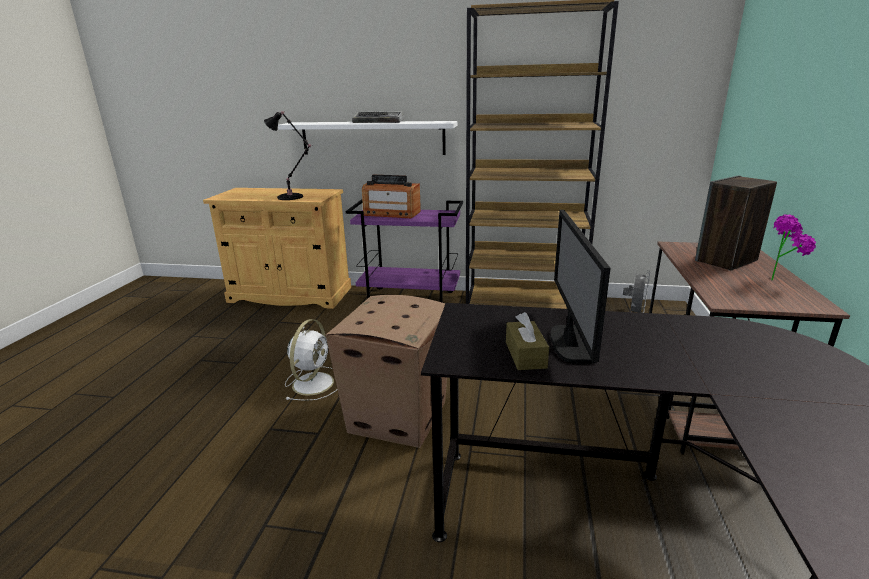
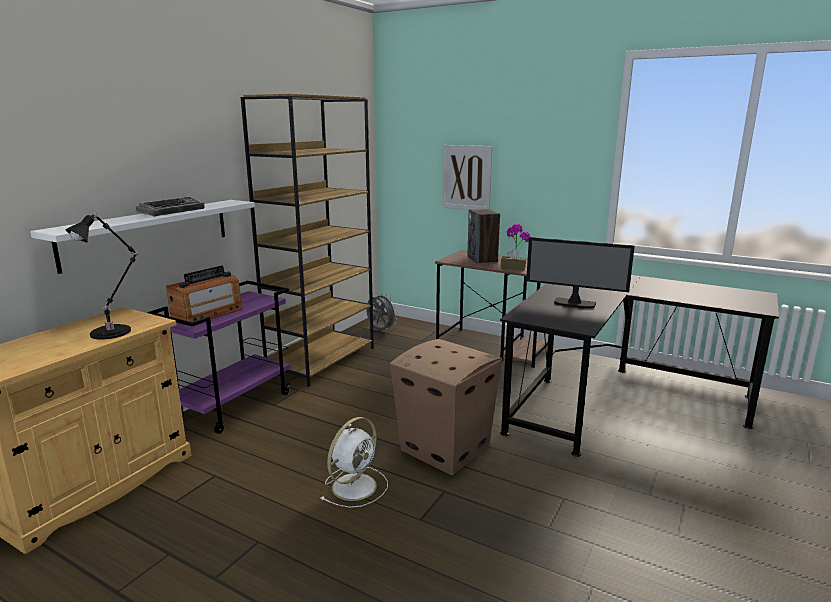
camera: 70 degrees left, 5 degrees down
white fan [285,319,338,401] -> white fan turned 90 degrees clockwise [321,417,388,508]
brown tissue box [506,312,549,370] -> brown tissue box moved to [501,249,526,270]
none -> picture [443,145,492,210]

